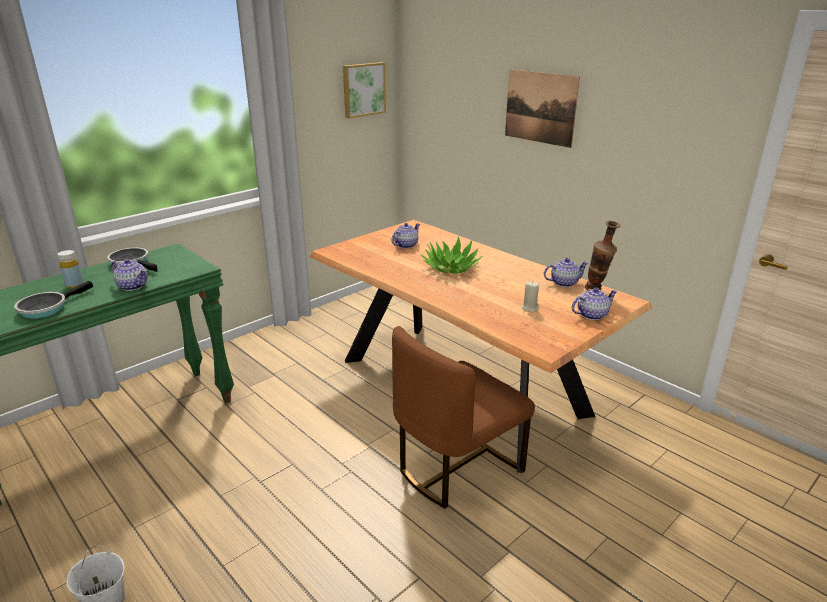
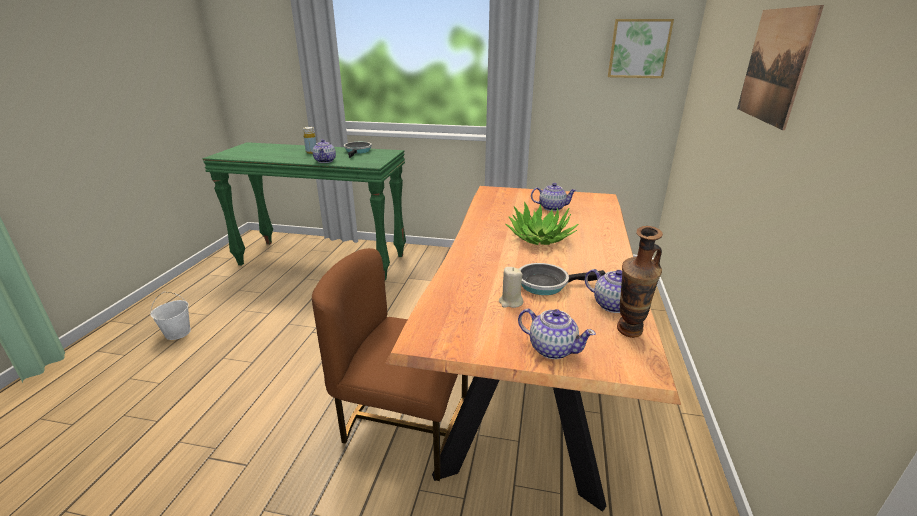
camera: 55 degrees right, 0 degrees up
frying pan [14,281,93,319] -> frying pan moved to [519,263,606,295]

